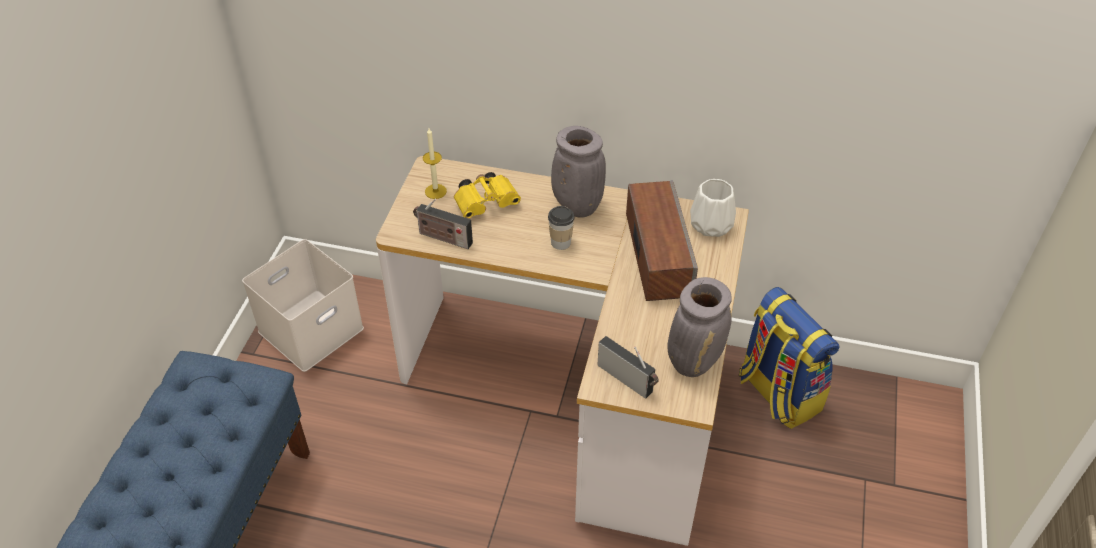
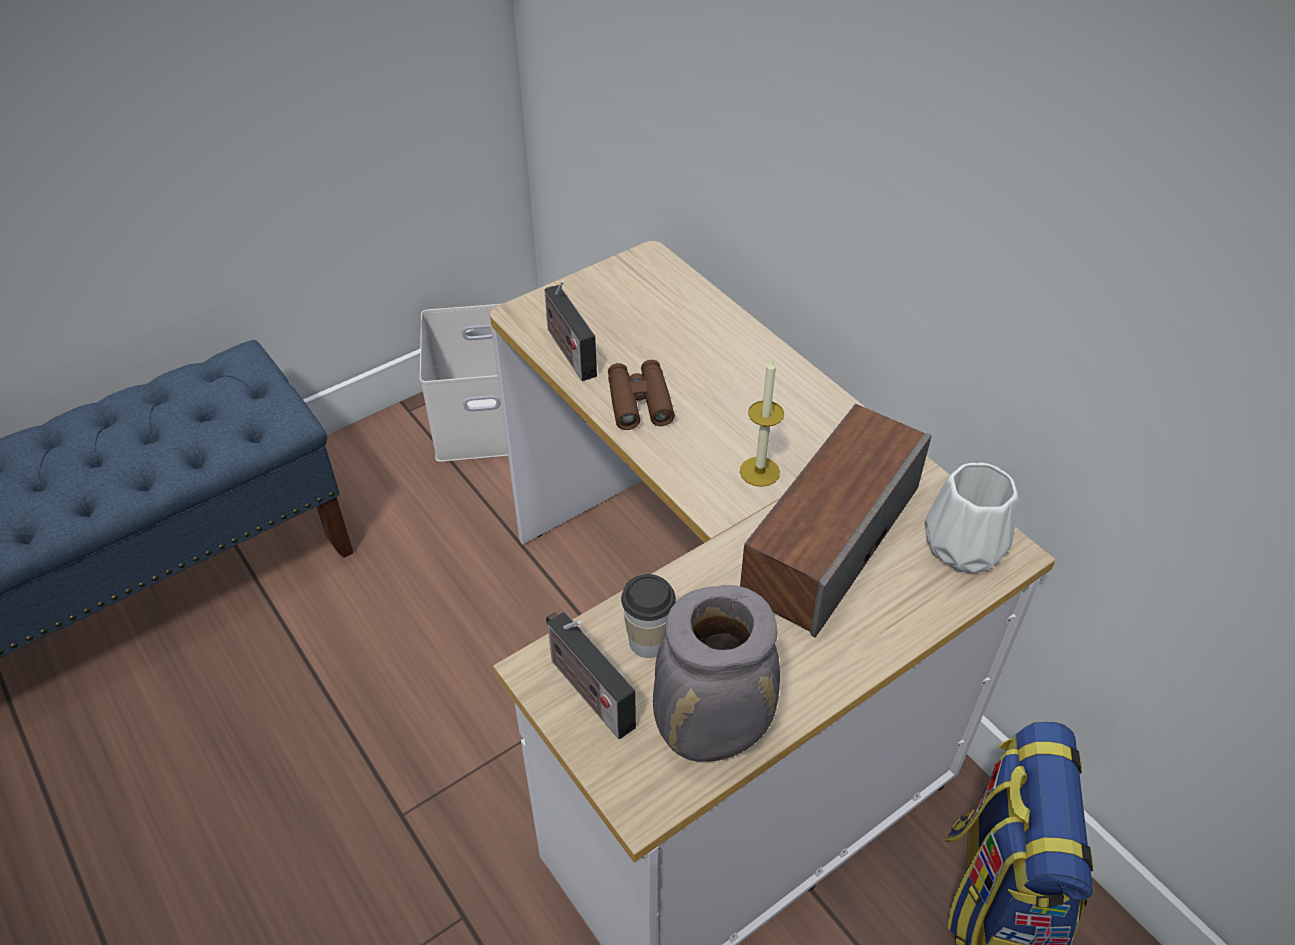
camera: 40 degrees right, 0 degrees up
candle [423,128,447,199] -> candle moved to [740,359,784,487]
yellow binoculars [454,172,521,219] -> none
cup [548,206,575,250] -> cup moved to [621,574,676,658]
grey vase [551,126,606,218] -> none
radio [598,336,659,399] -> radio turned 150 degrees clockwise [546,612,636,739]
none -> brown binoculars [608,360,675,430]

